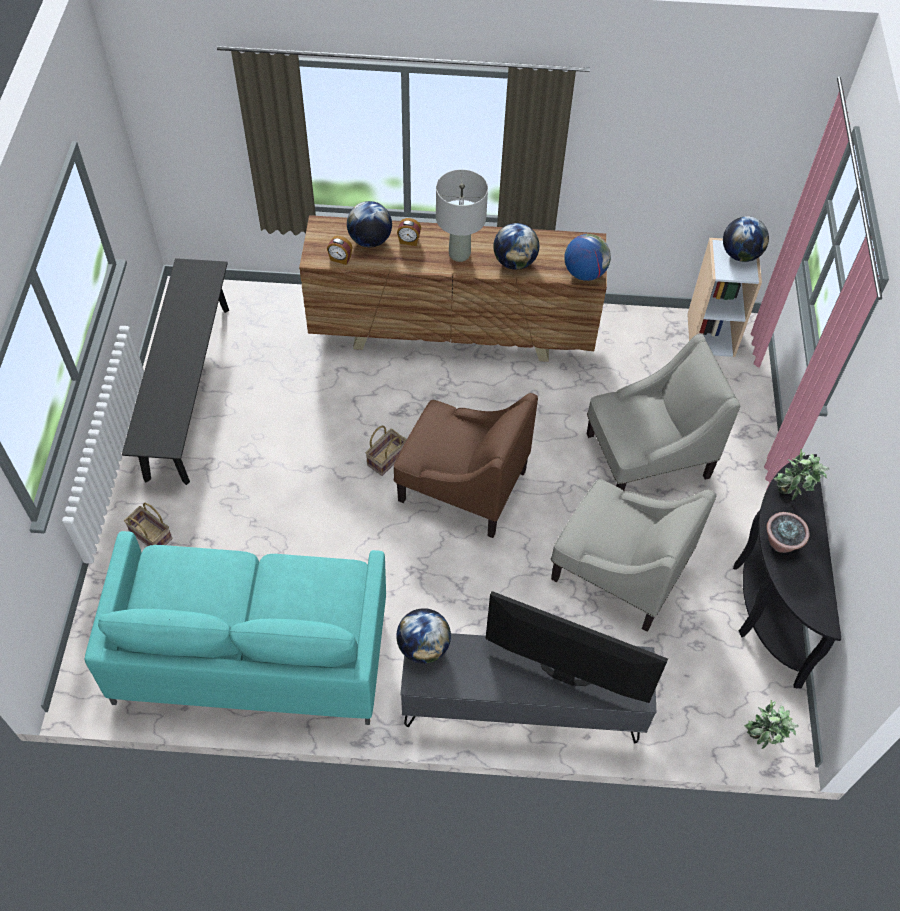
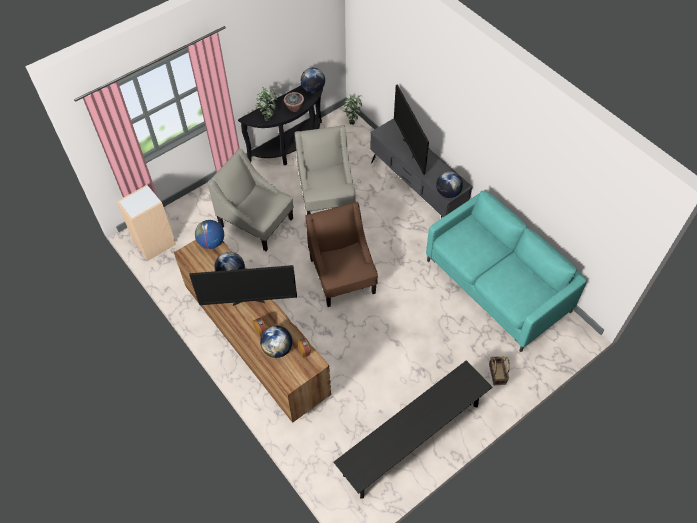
camera: 130 degrees left, 0 degrees up
basket [366,426,407,476] -> none
grey table lamp [436,169,488,262] -> television [189,265,297,306]
globe [723,216,769,262] -> globe moved to [301,68,325,93]

